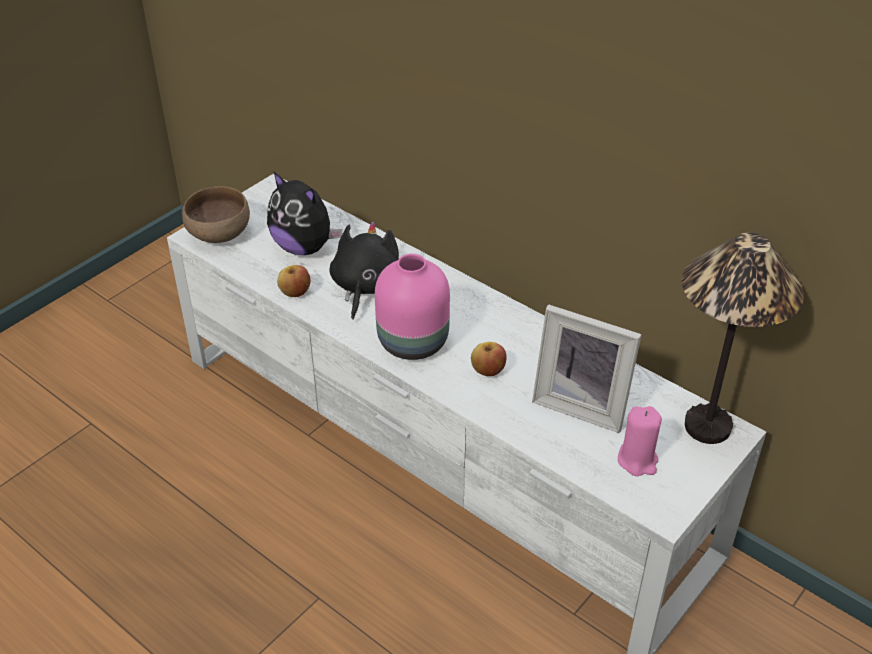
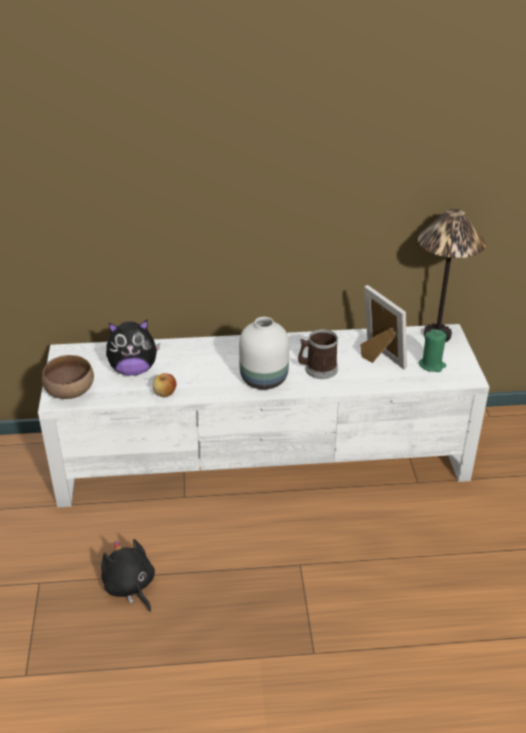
camera: 45 degrees left, 5 degrees down
black plush toy [330,222,399,320] -> black plush toy moved to [101,539,155,612]
pink vase [375,254,450,360] -> white vase [239,317,289,390]
apple [471,342,507,376] -> mug [298,329,338,379]
picture frame [532,305,642,433] -> picture frame turned 105 degrees counterclockwise [360,285,407,369]
pink candle [618,406,662,476] -> green candle [419,329,446,372]

